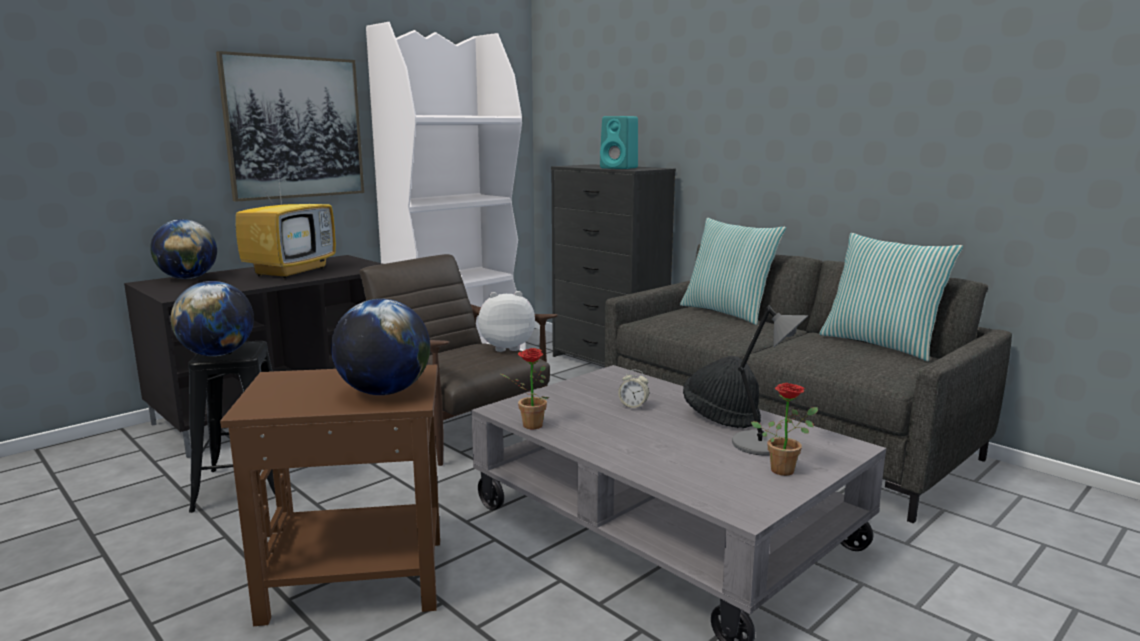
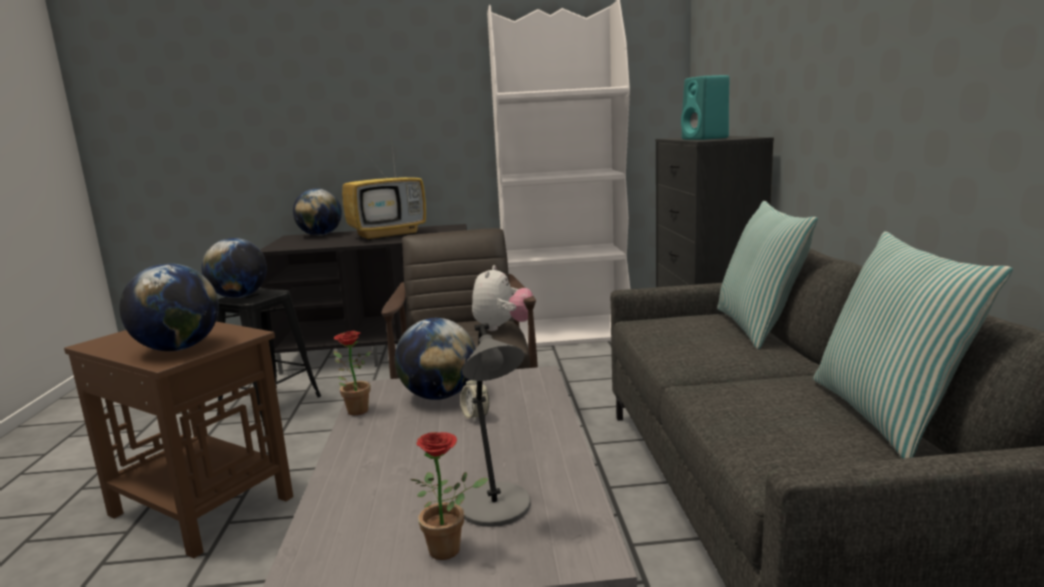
camera: 40 degrees right, 0 degrees up
picture [216,51,364,202] -> none
plush toy [478,291,535,352] -> plush toy turned 75 degrees clockwise [472,265,533,331]
black hat [683,356,761,428] -> none
none -> globe [395,318,476,400]

